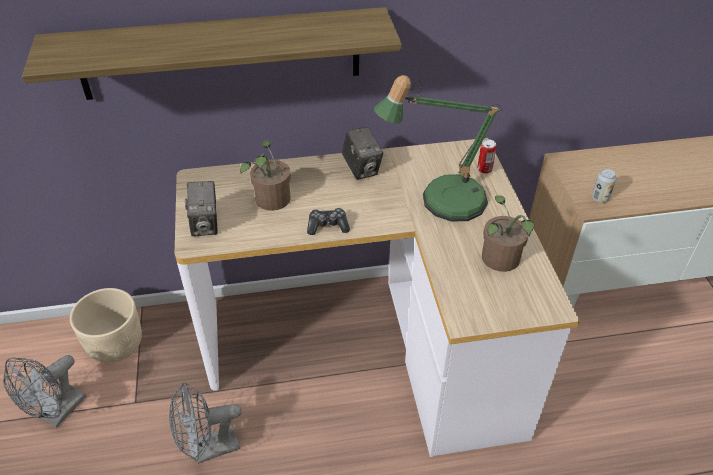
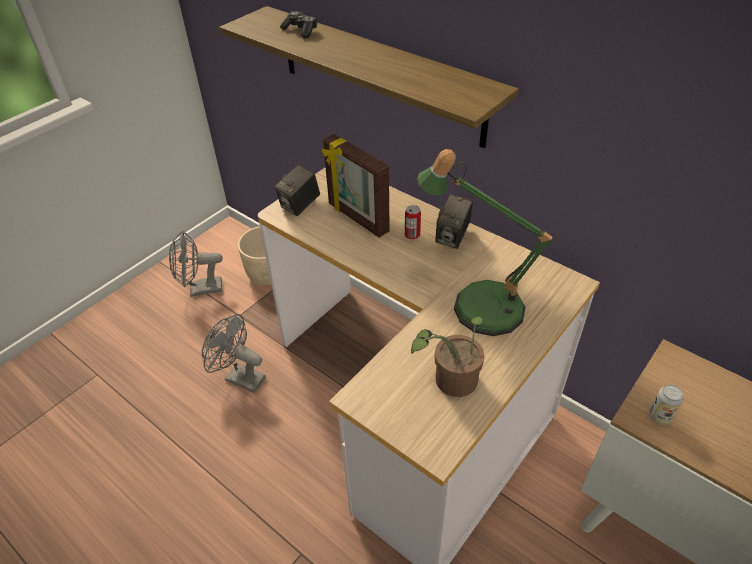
camera: 50 degrees right, 0 degrees up
potted plant [240,141,291,211] -> picture frame [322,134,390,238]
game controller [307,208,350,235] -> game controller moved to [280,11,317,38]
can [477,139,496,174] -> can moved to [405,205,421,240]

